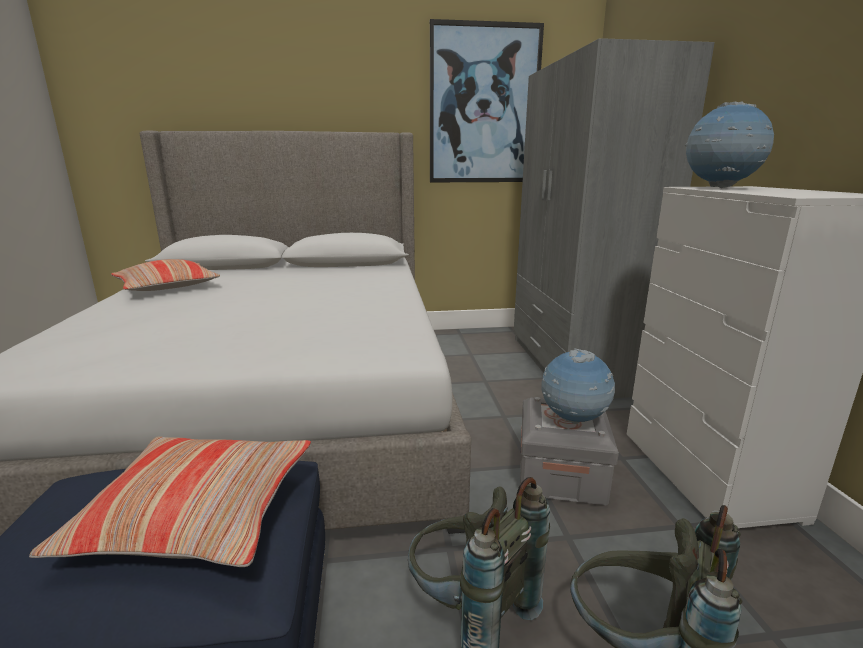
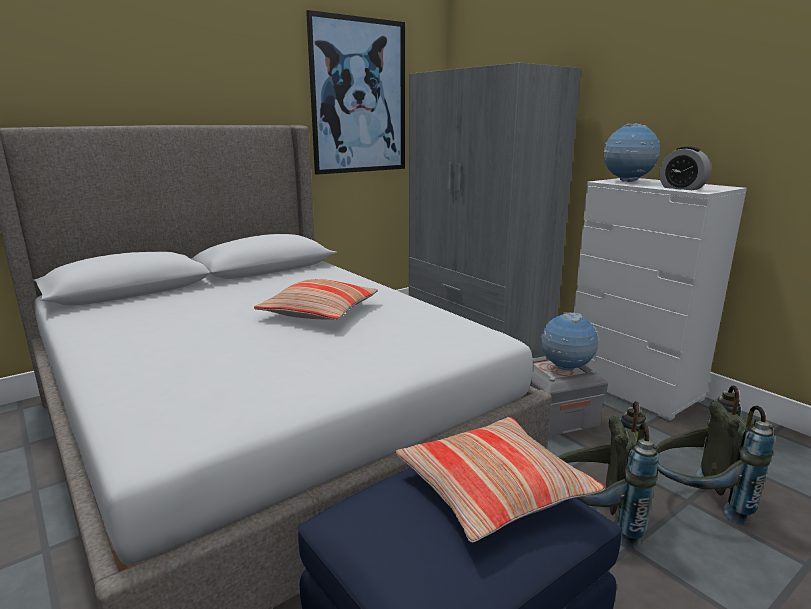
camera: 30 degrees left, 0 degrees up
pillow [111,259,220,291] -> pillow moved to [254,279,378,320]
none -> alarm clock [659,146,711,190]

